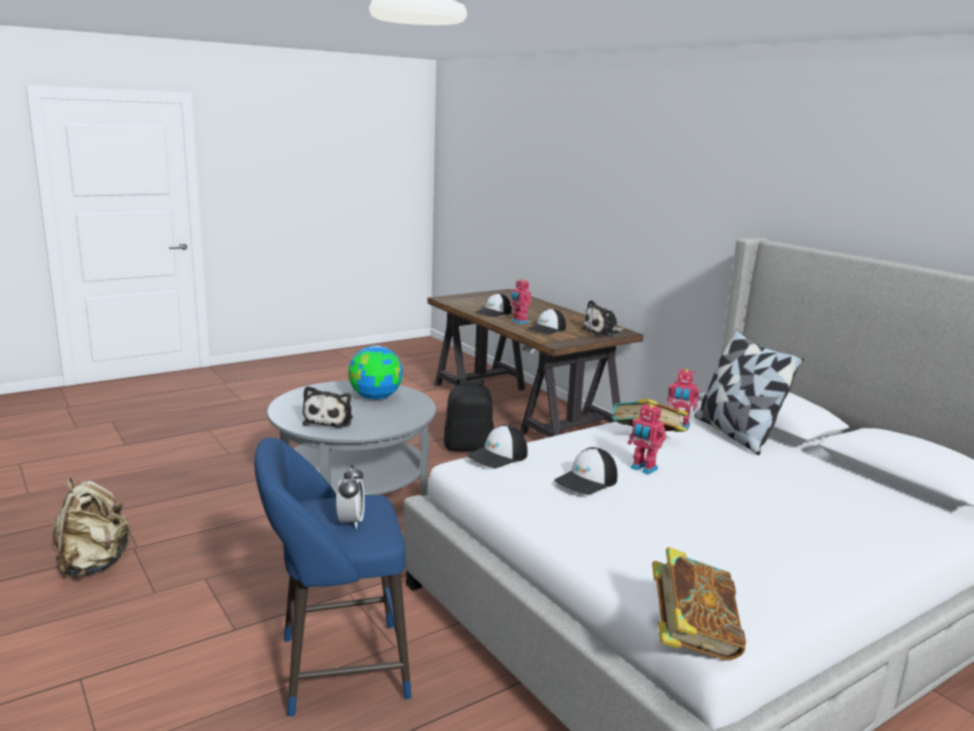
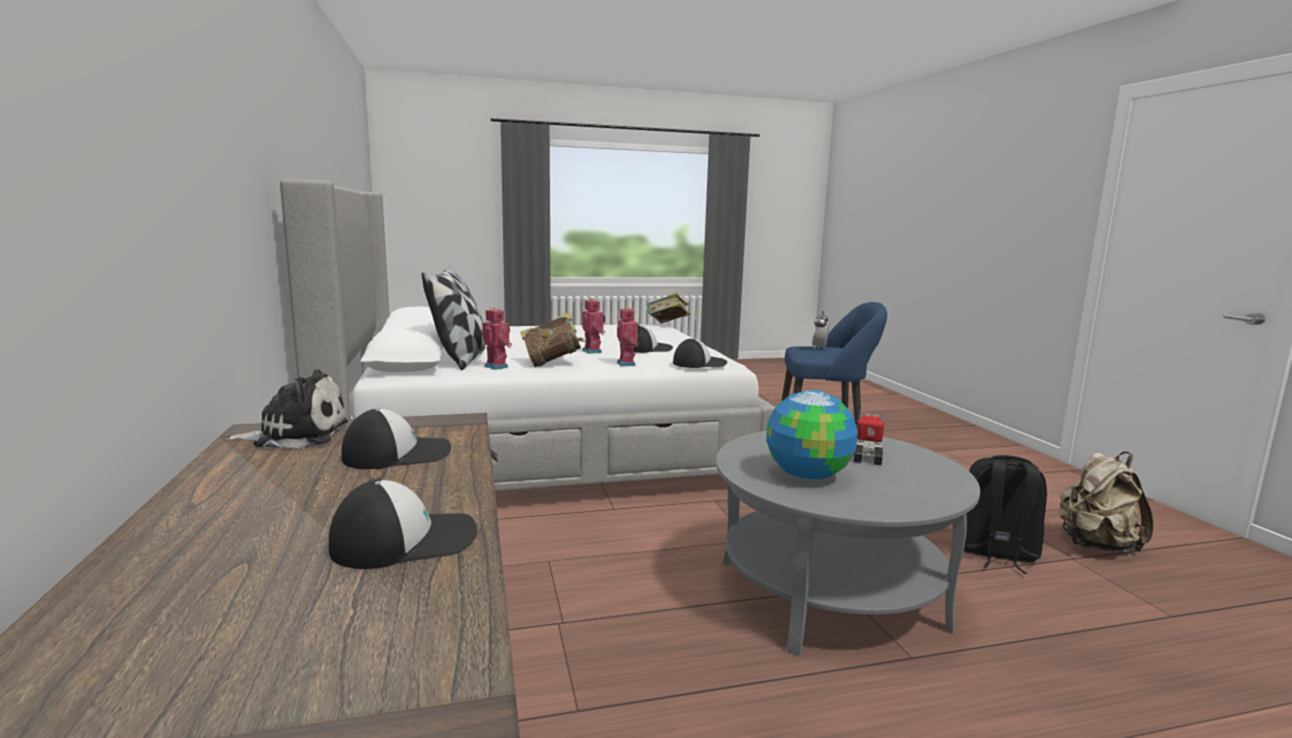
camera: 160 degrees left, 5 degrees down
plush toy [303,386,353,428] -> toy truck [854,410,884,465]
black backpack [444,378,494,452] -> black backpack moved to [964,455,1047,574]
toy robot [510,278,531,324] -> toy robot moved to [617,306,641,366]

